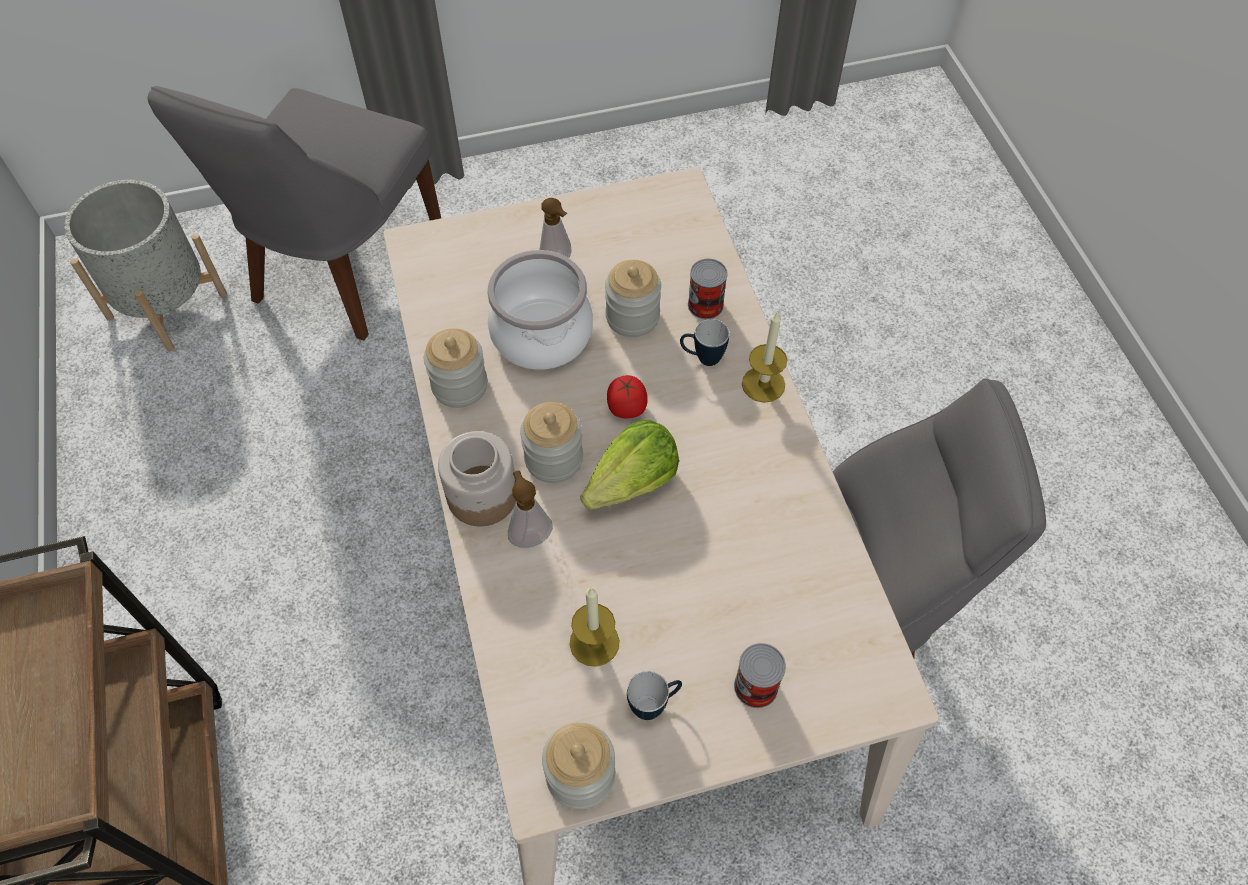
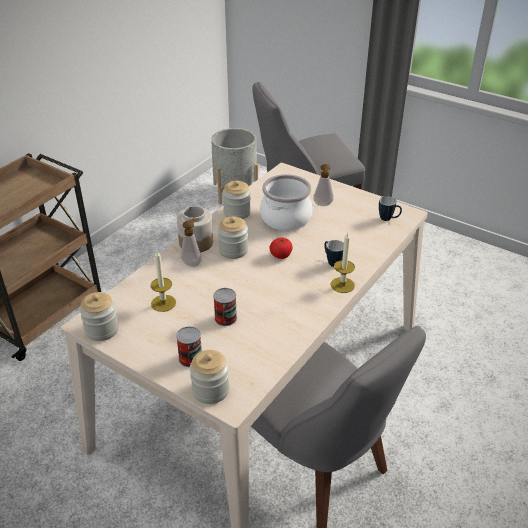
camera: 50 degrees right, 20 degrees down
lettuce [580,420,679,510] -> none
jar [605,260,661,337] -> jar moved to [190,350,230,404]
mug [627,671,682,720] -> mug moved to [379,196,402,221]
can [688,259,728,319] -> can moved to [213,288,237,326]

